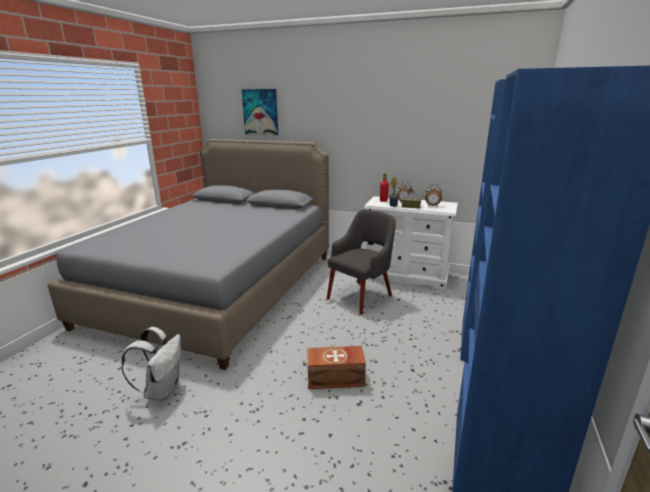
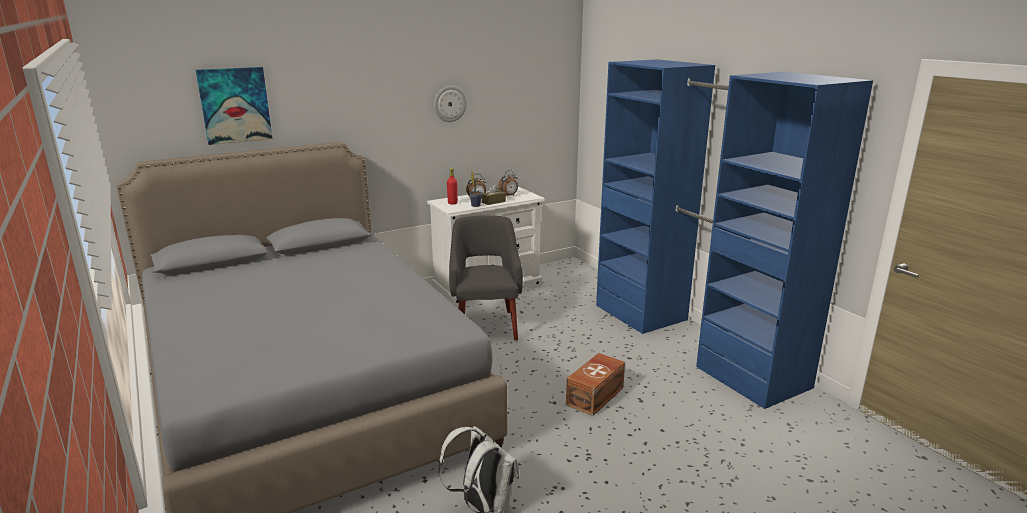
camera: 50 degrees left, 0 degrees up
none -> wall clock [434,86,467,122]

